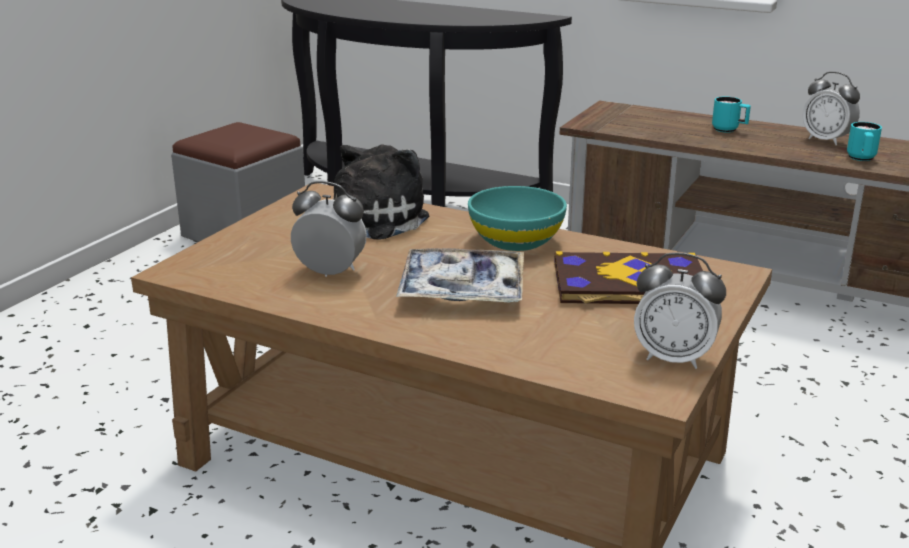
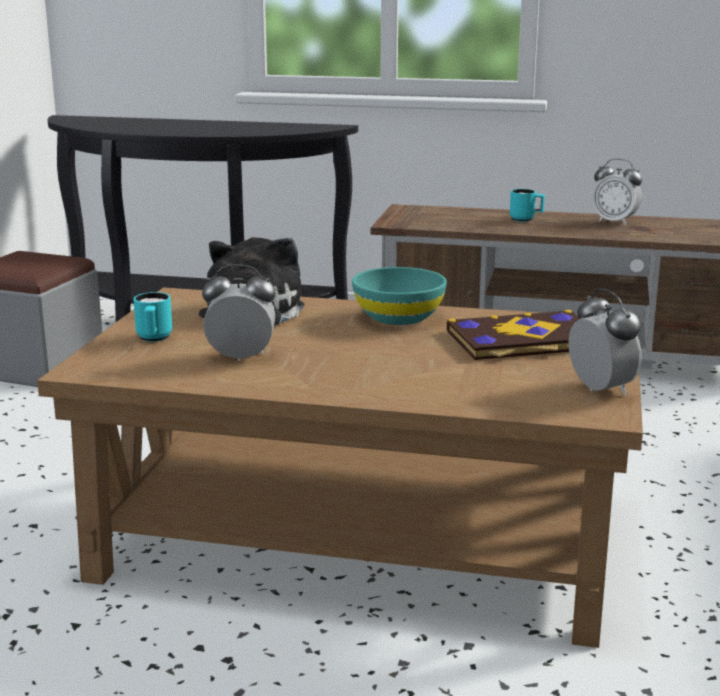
camera: 15 degrees left, 5 degrees down
tray [396,248,524,303] -> none
alarm clock [634,252,726,369] -> alarm clock turned 120 degrees counterclockwise [568,288,642,395]
turquoise mug [847,122,882,161] -> turquoise mug moved to [133,292,172,342]

